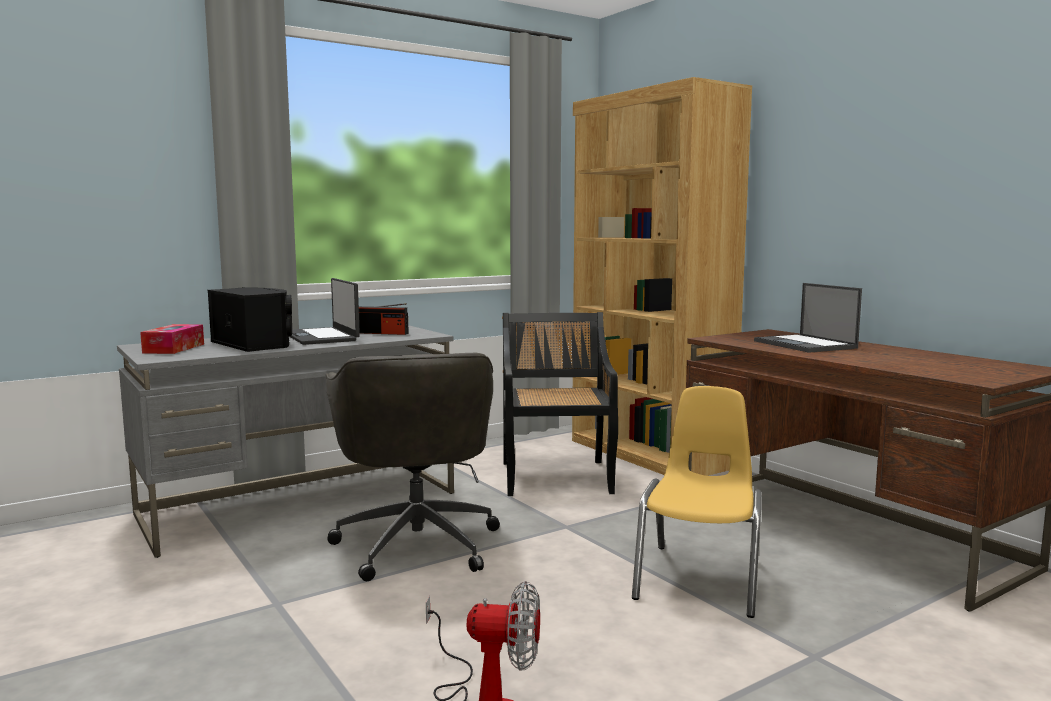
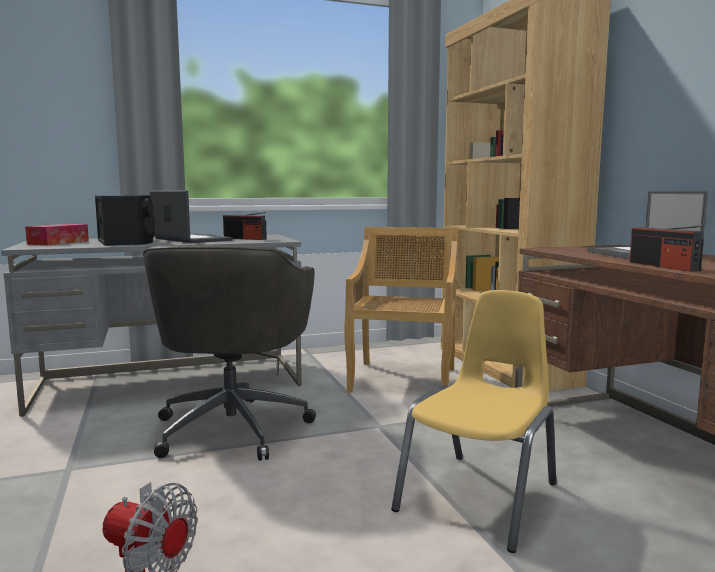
camera: 15 degrees right, 0 degrees up
laptop [289,278,360,345] -> laptop turned 150 degrees clockwise [150,190,233,243]
black chair [502,312,618,496] -> beige chair [344,226,458,393]
none -> radio [629,225,704,272]

